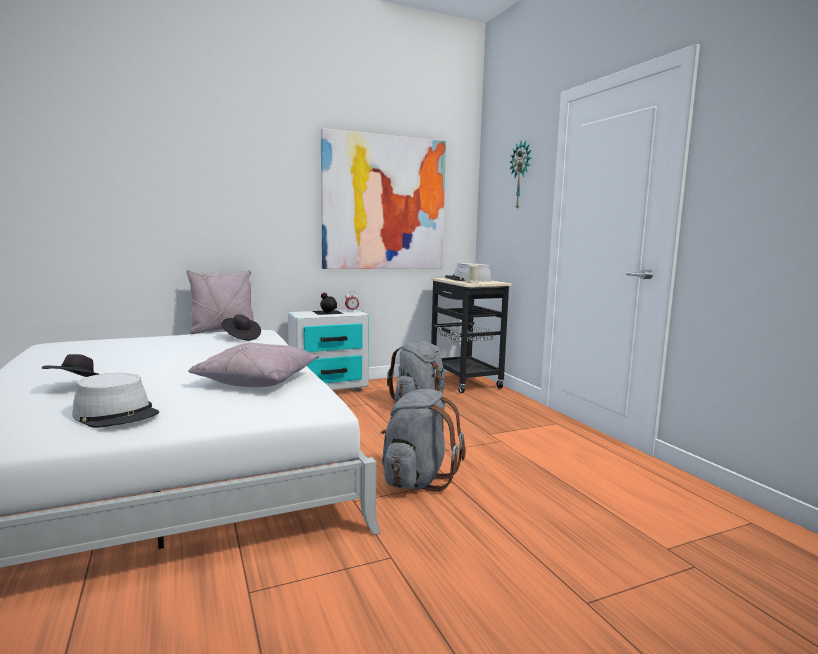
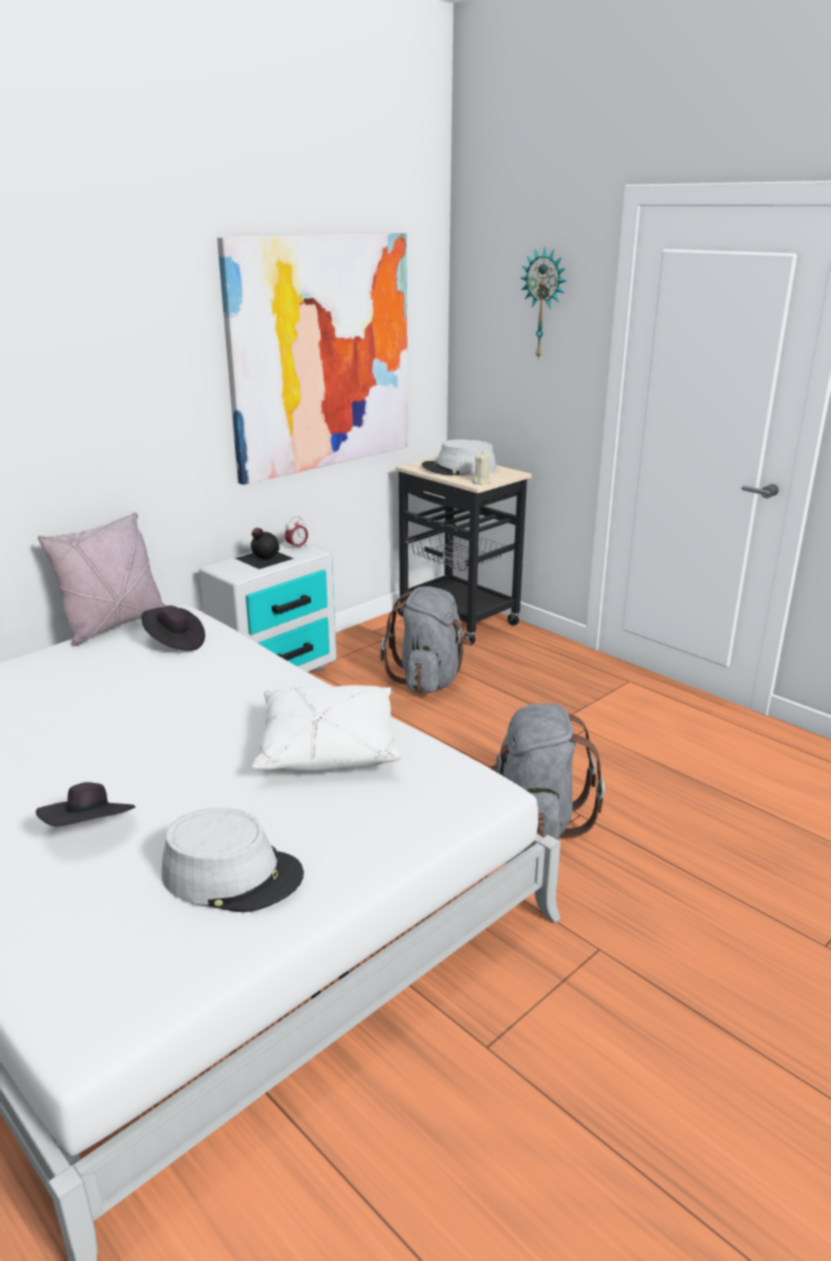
camera: 20 degrees left, 15 degrees up
purple pillow [188,342,320,387] -> white pillow [251,685,402,772]

